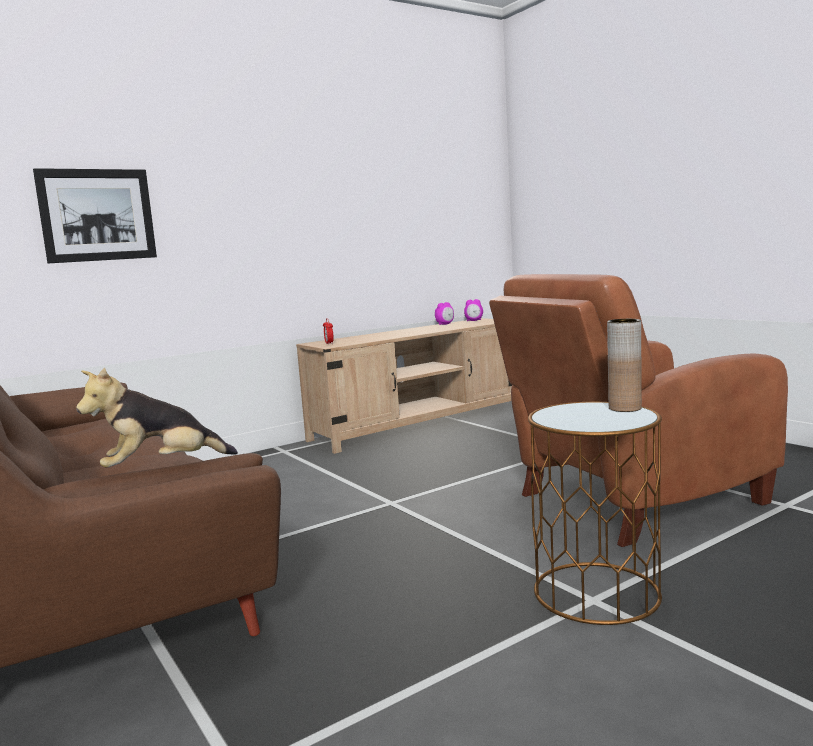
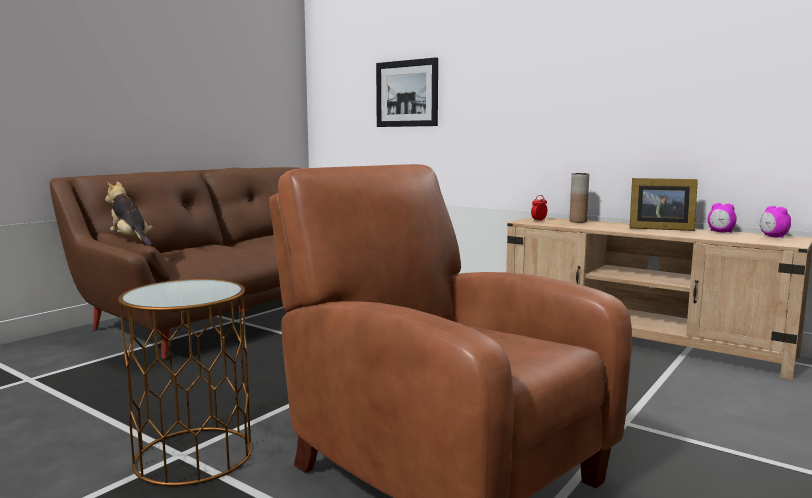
camera: 70 degrees right, 0 degrees up
brown vase [607,319,642,412] -> brown vase moved to [569,173,589,223]
none -> picture frame [629,178,698,231]

